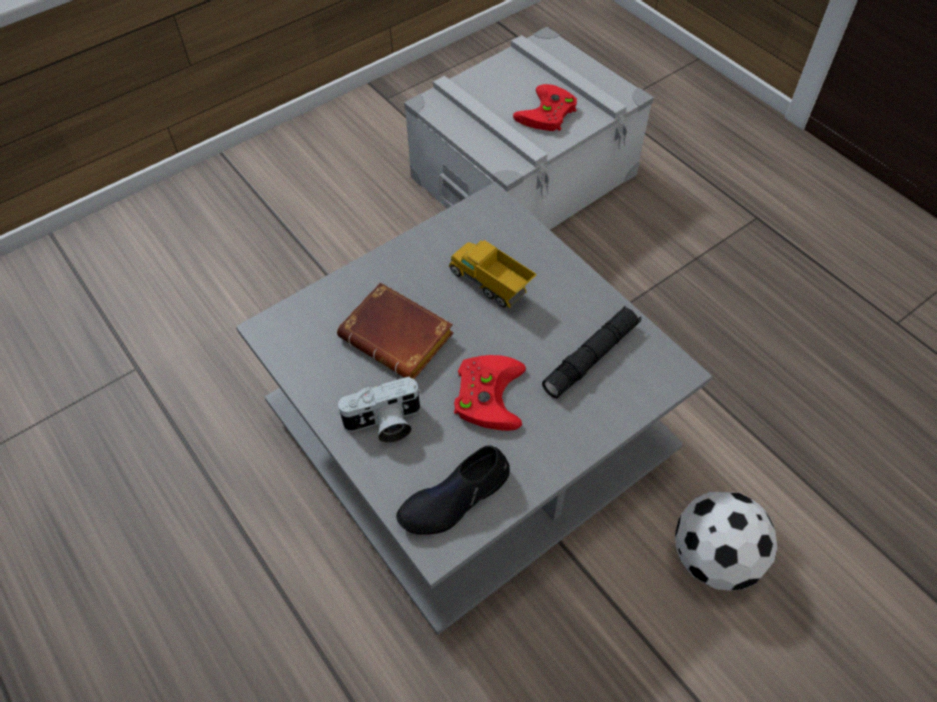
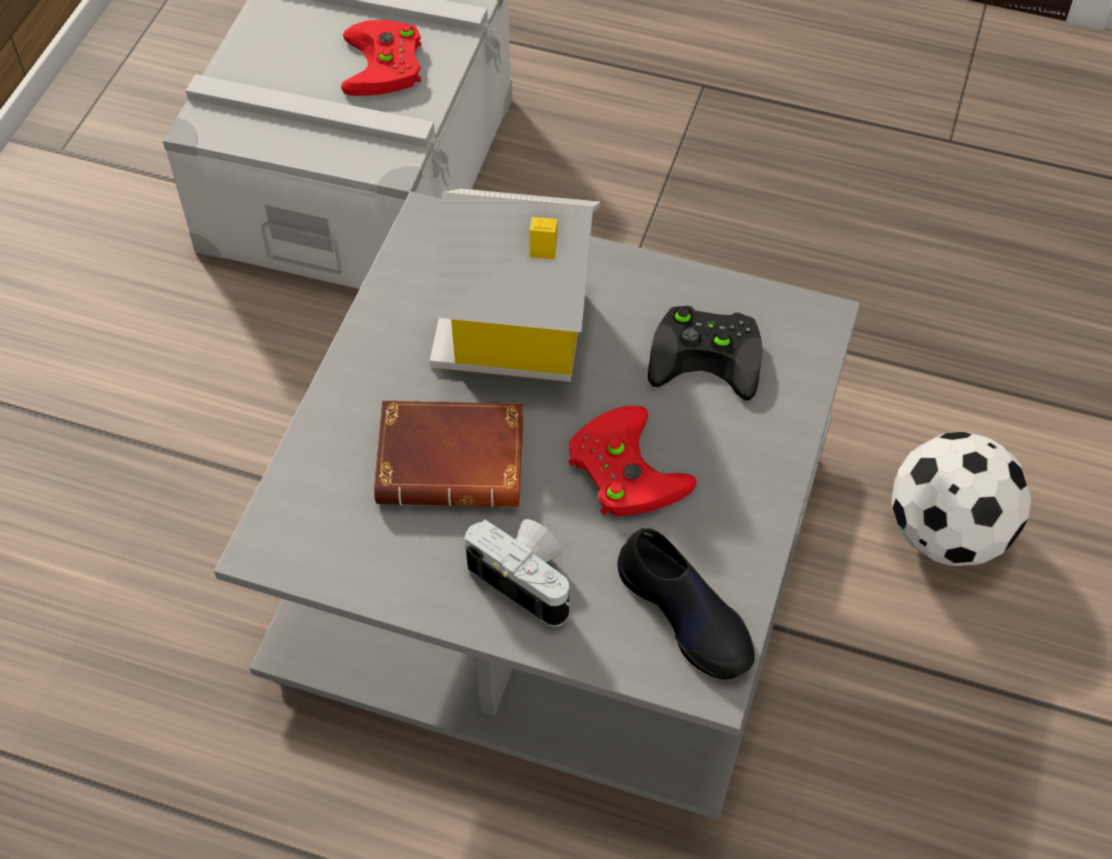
camera: 35 degrees left, 0 degrees up
camera [337,376,421,443] -> camera turned 90 degrees counterclockwise [465,519,570,627]
black shoe [396,446,510,535] -> black shoe turned 60 degrees counterclockwise [617,528,755,679]
toy truck [449,240,537,308] -> toy house [430,189,601,382]
black flashlight [542,306,641,398] -> black game controller [648,306,762,400]

